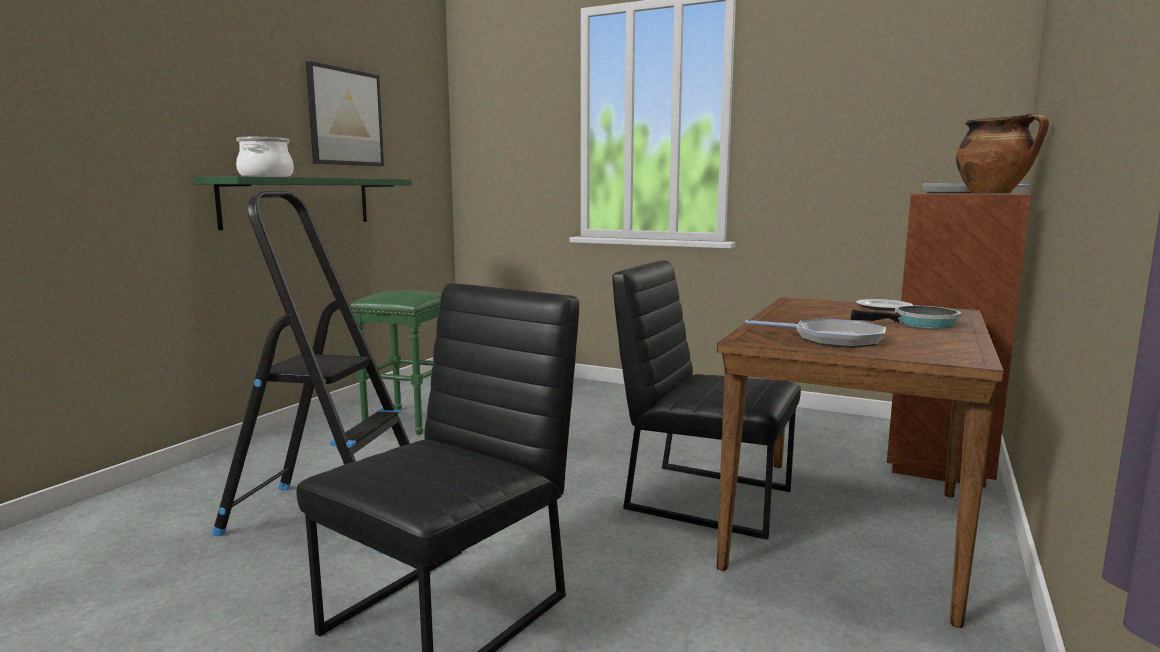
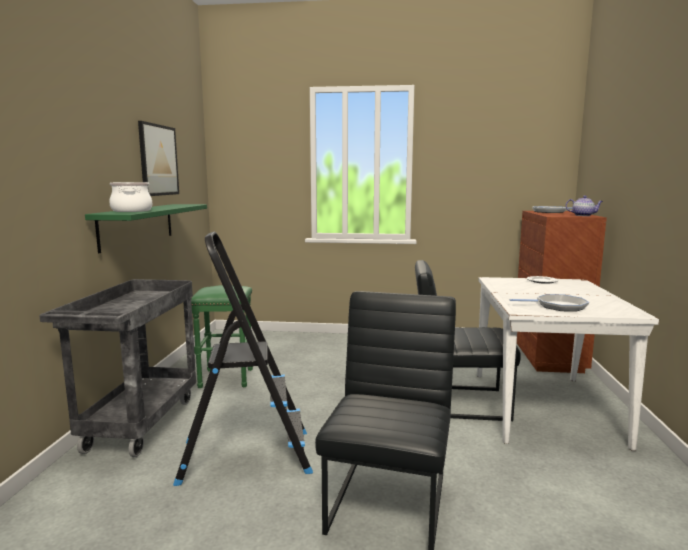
camera: 20 degrees left, 0 degrees up
brown dining table [717,297,1004,628] -> white dining table [477,277,659,451]
frying pan [850,306,961,328] -> none
cooking pot [956,114,1049,194] -> teapot [565,196,603,216]
none -> grey cart [39,279,196,457]

